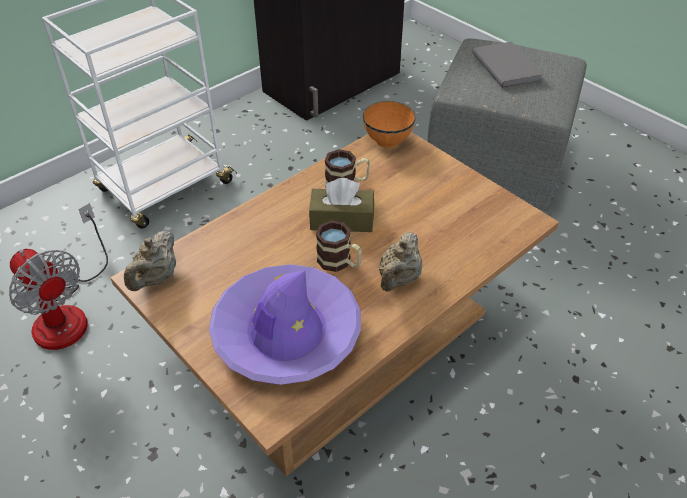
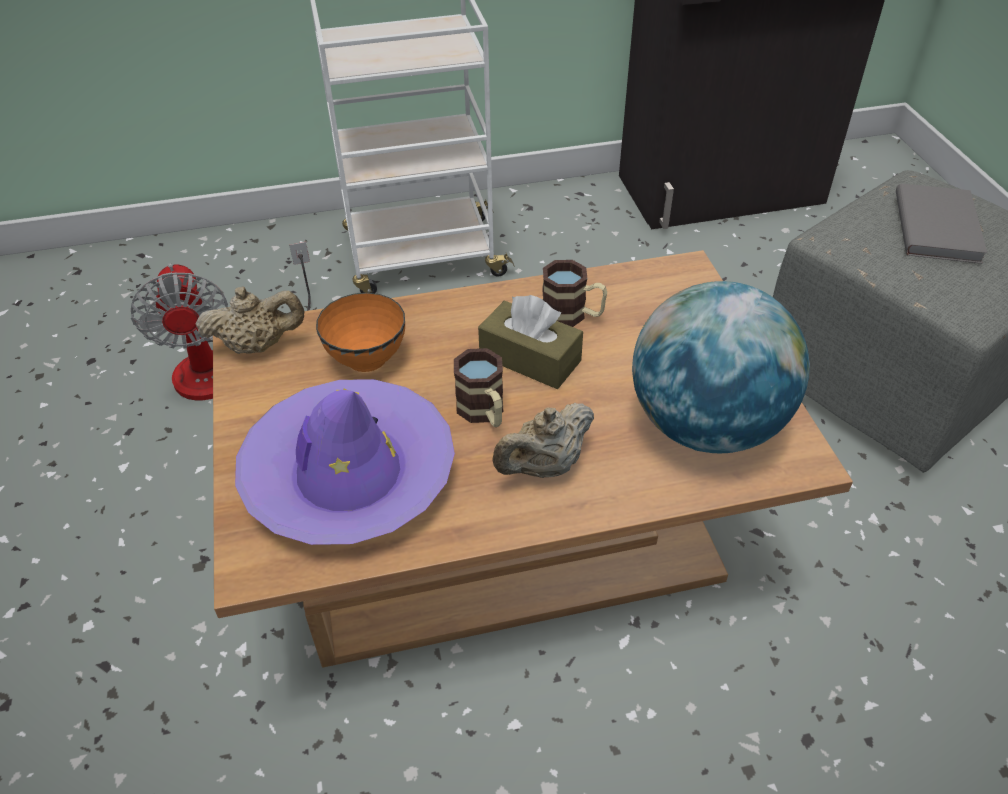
camera: 30 degrees right, 0 degrees up
beige teapot [124,231,176,291] -> beige teapot turned 150 degrees counterclockwise [195,286,305,354]
orange bowl [363,101,416,148] -> orange bowl moved to [316,293,405,372]
none -> globe [632,281,810,453]

